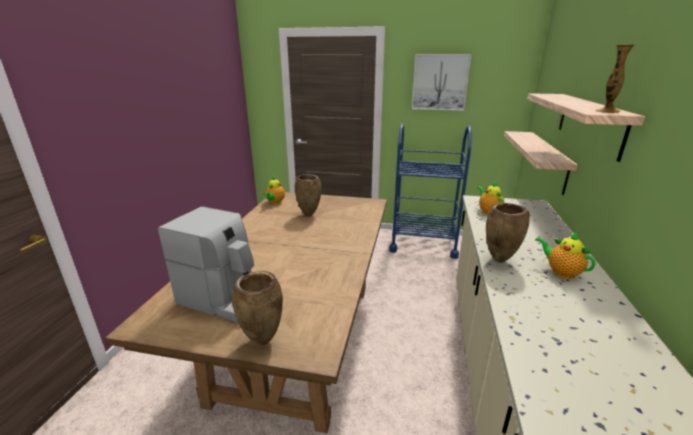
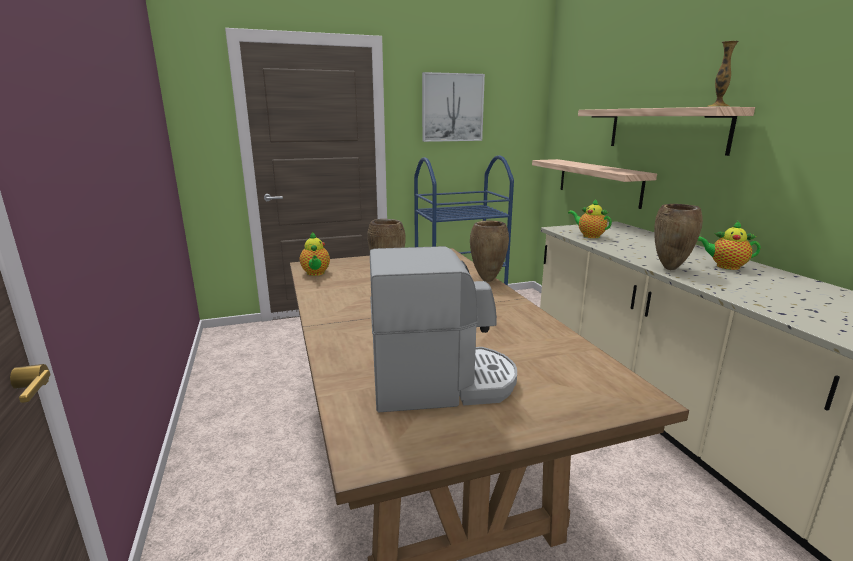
camera: 30 degrees left, 5 degrees down
brown vase [232,271,283,345] -> brown vase moved to [470,221,509,282]

